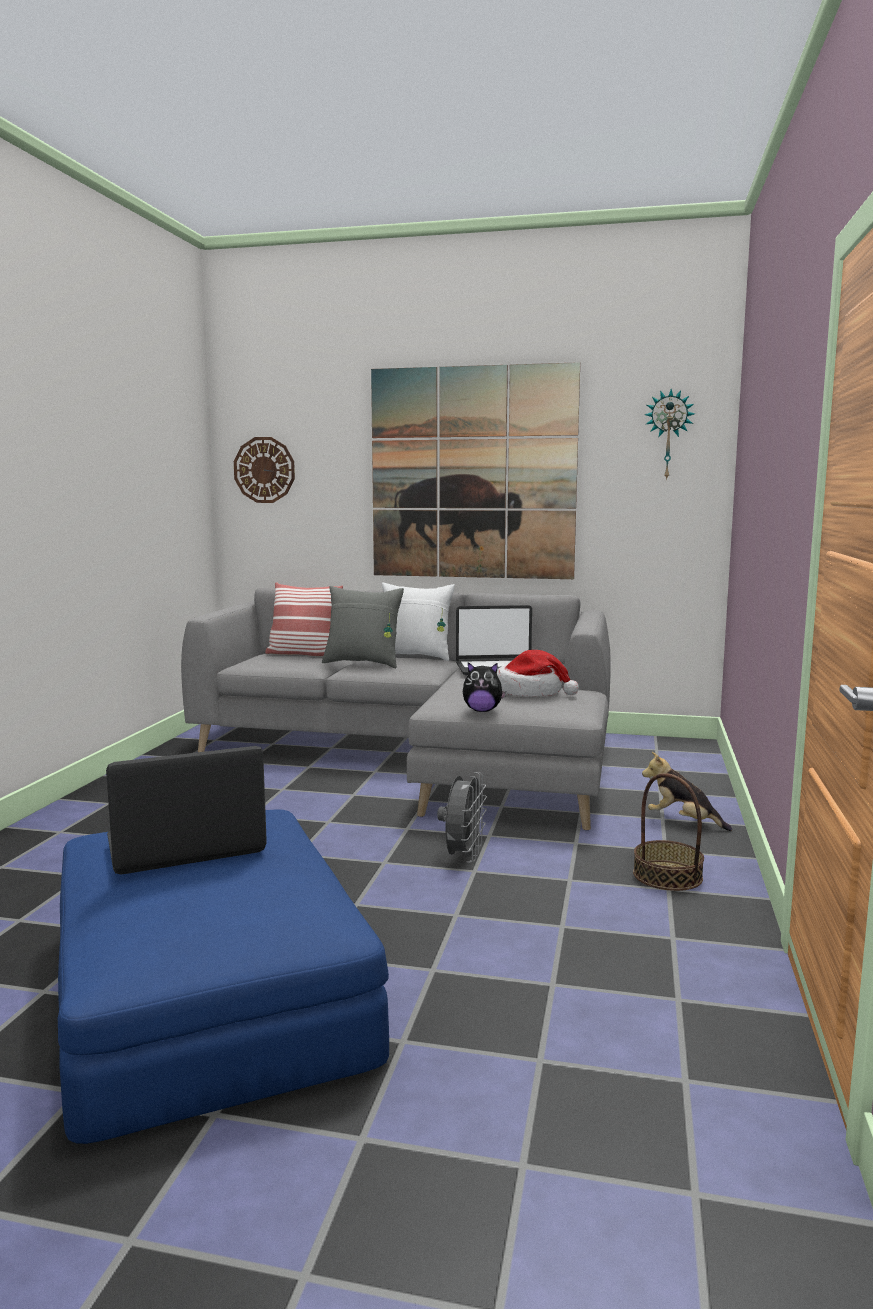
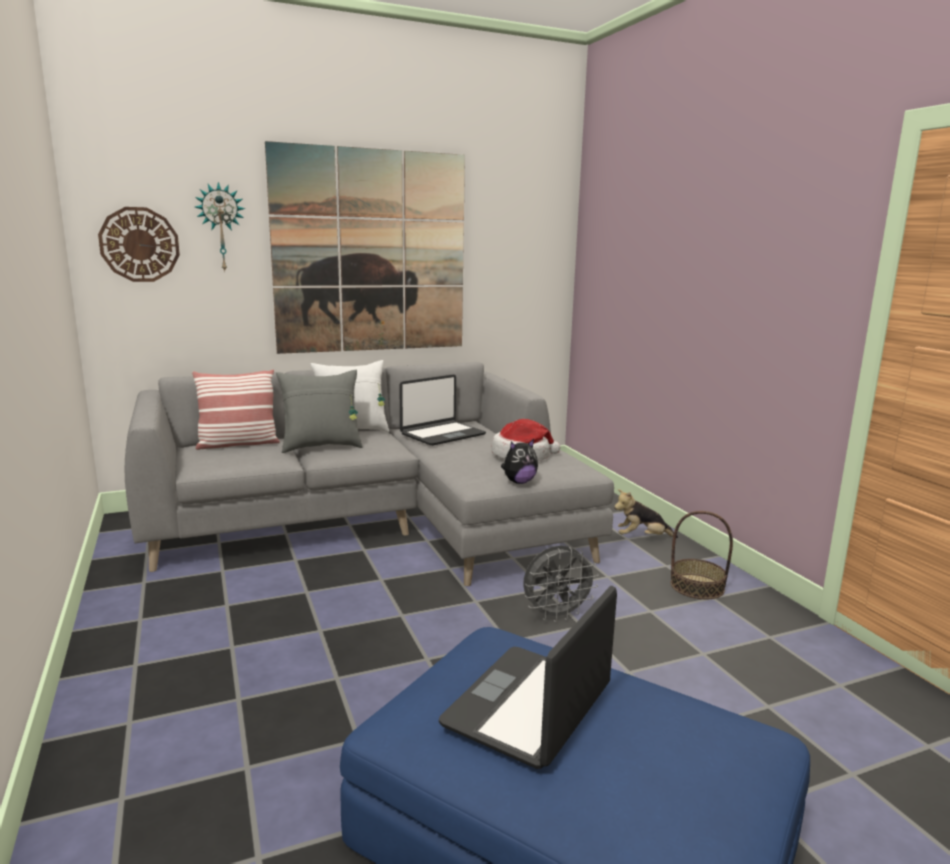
camera: 35 degrees left, 5 degrees up
grey fan [437,772,487,863] -> grey fan turned 90 degrees clockwise [523,546,599,622]
wall clock [645,389,695,481] -> wall clock moved to [195,182,245,272]

